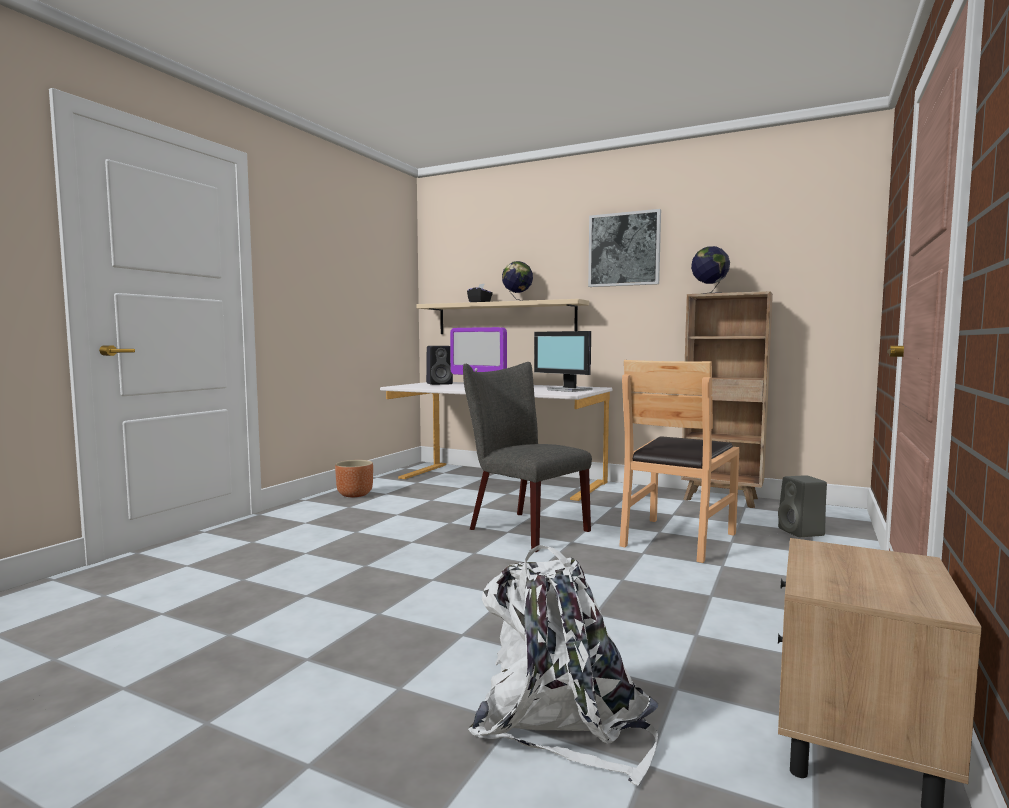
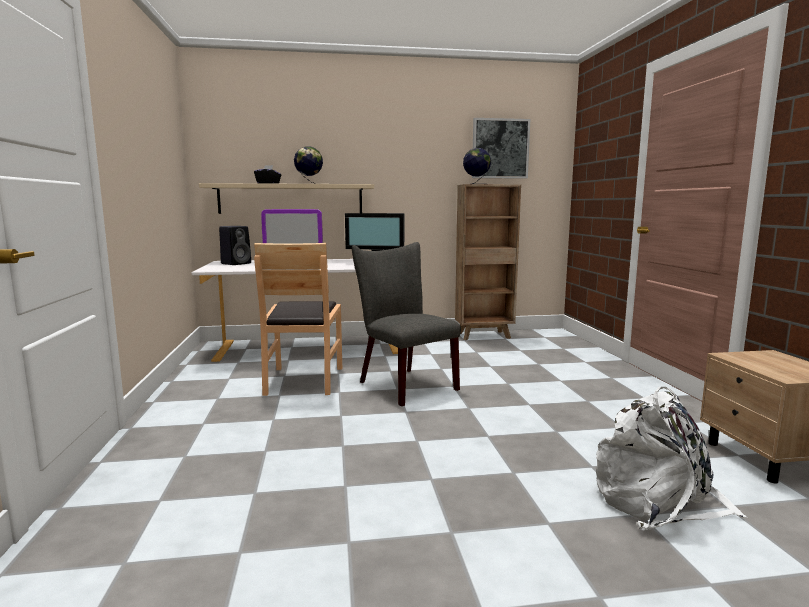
camera: 35 degrees left, 5 degrees up
brown planter [335,460,373,497] -> none
grey chair [463,362,592,552] -> grey chair turned 45 degrees clockwise [352,242,461,406]
picture [588,209,661,287] -> picture moved to [472,118,530,179]
brown chair [619,360,740,563] -> brown chair moved to [254,243,342,396]
grey speaker [778,475,827,537] -> none

